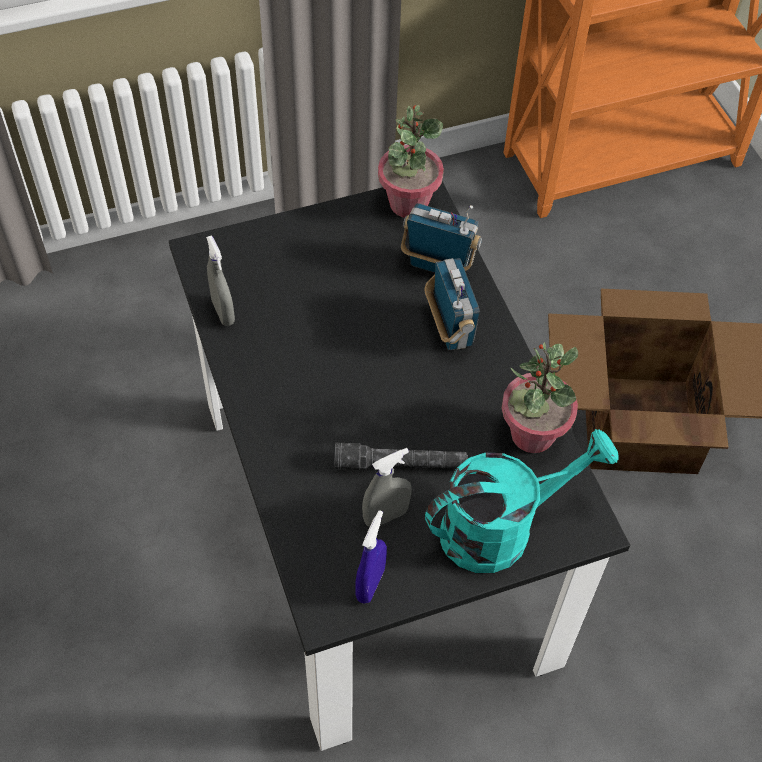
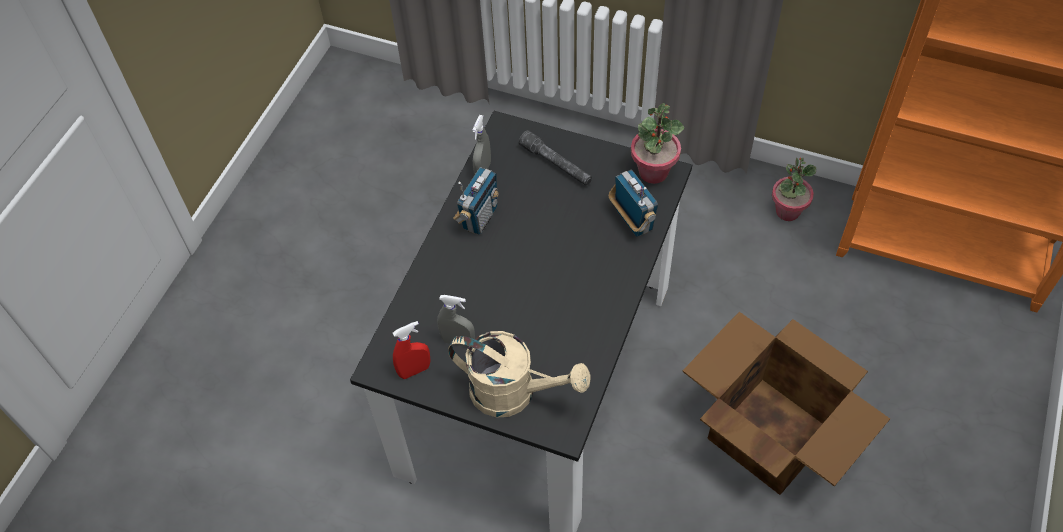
camera: 45 degrees right, 0 degrees up
grey flashlight [334,443,468,470] -> grey flashlight moved to [519,130,592,186]
blue spray bottle [355,511,387,604] -> red spray bottle [393,321,430,379]
radio [424,258,480,351] -> radio moved to [453,167,499,235]
turquoise watering can [425,429,619,573] -> beige watering can [448,331,591,418]
potted plant [501,342,578,453] -> potted plant moved to [772,157,816,221]

